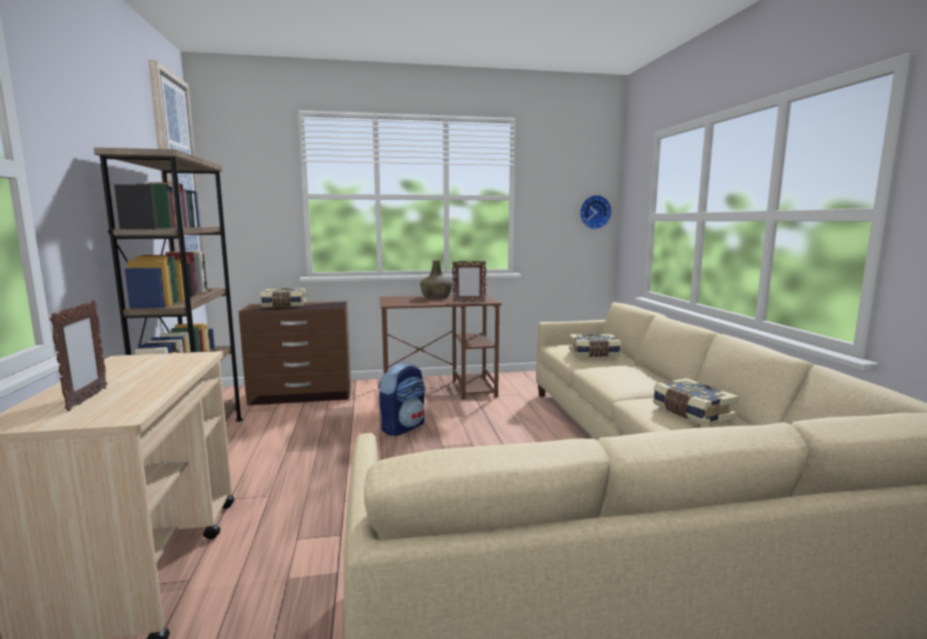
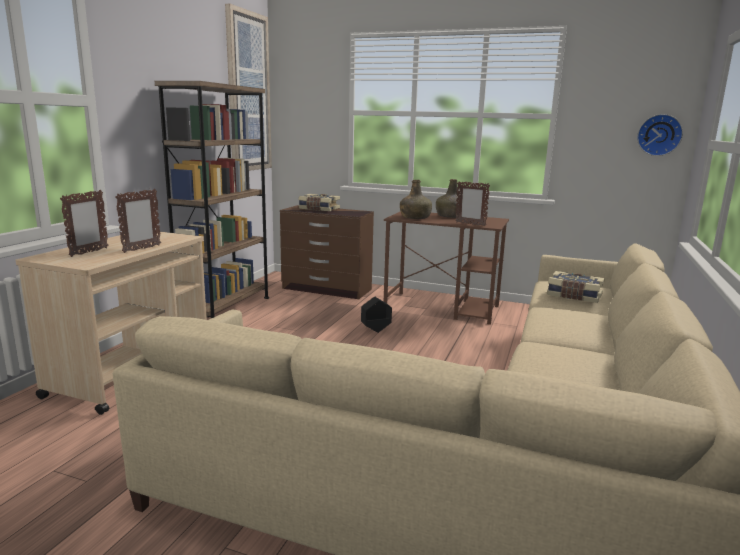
camera: 30 degrees right, 5 degrees up
backpack [379,362,425,436] -> black planter [361,296,392,333]
book [653,378,739,426] -> none
none -> picture frame [115,189,161,253]
none -> green bottle [400,180,432,219]

